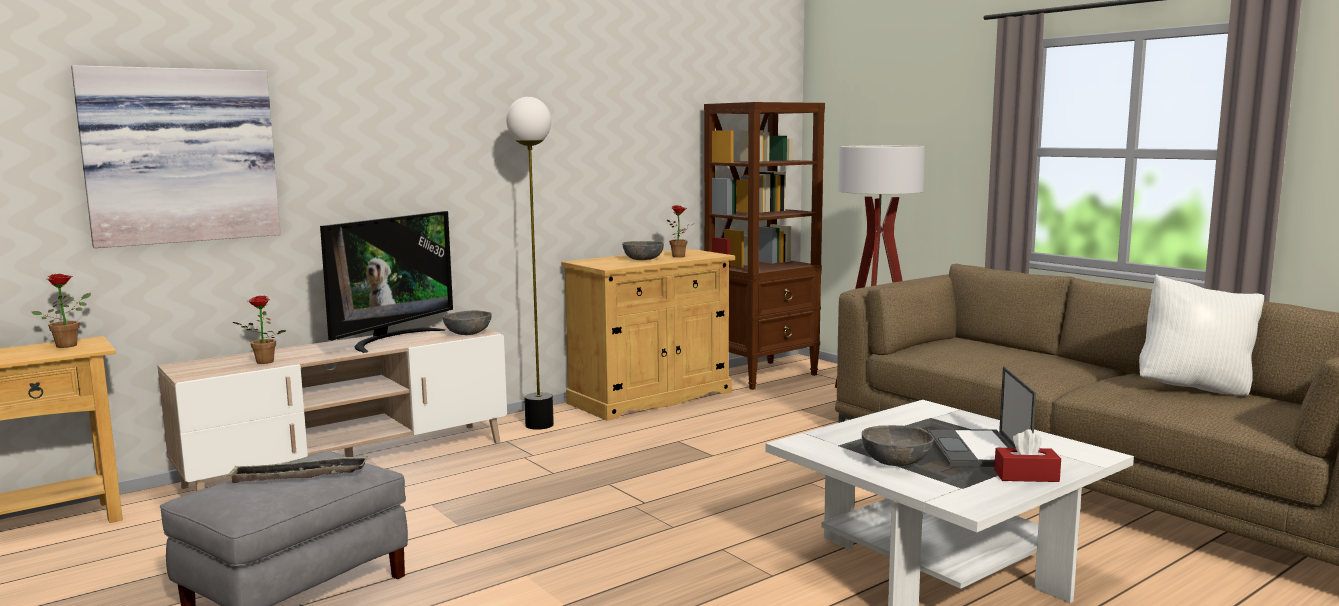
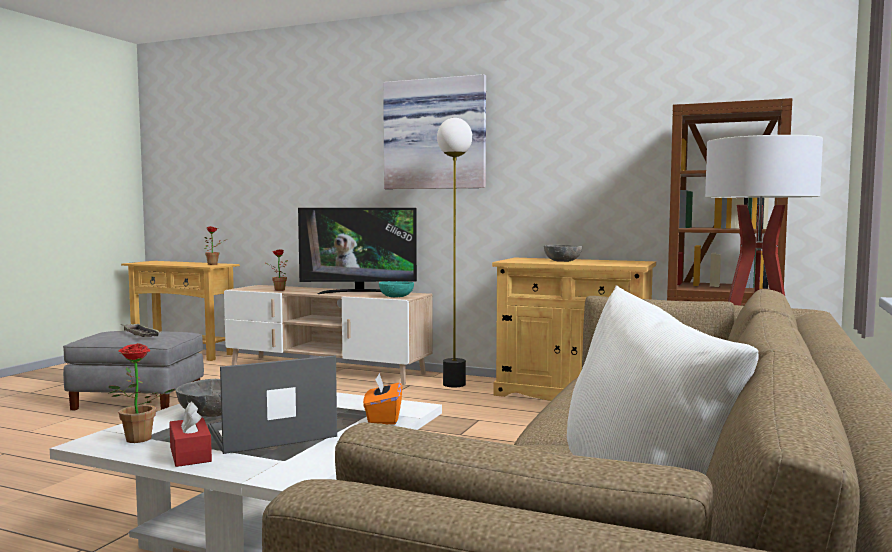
camera: 60 degrees right, 5 degrees down
picture [71,65,281,248] -> picture moved to [383,74,486,189]
grey bowl [443,310,492,335] -> turquoise bowl [379,281,414,297]
potted plant [667,205,693,257] -> potted plant moved to [108,343,175,443]
none -> orange tissue box [363,373,402,424]

